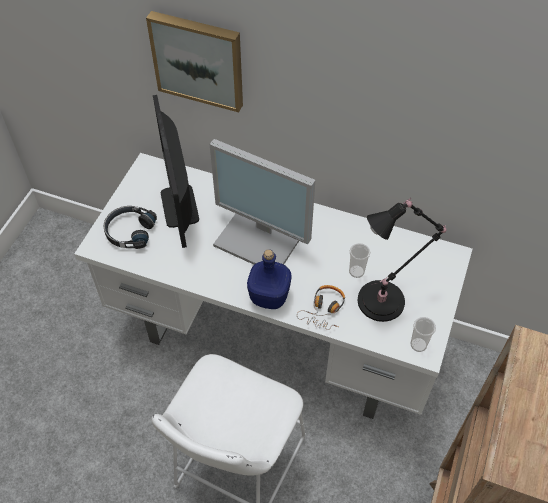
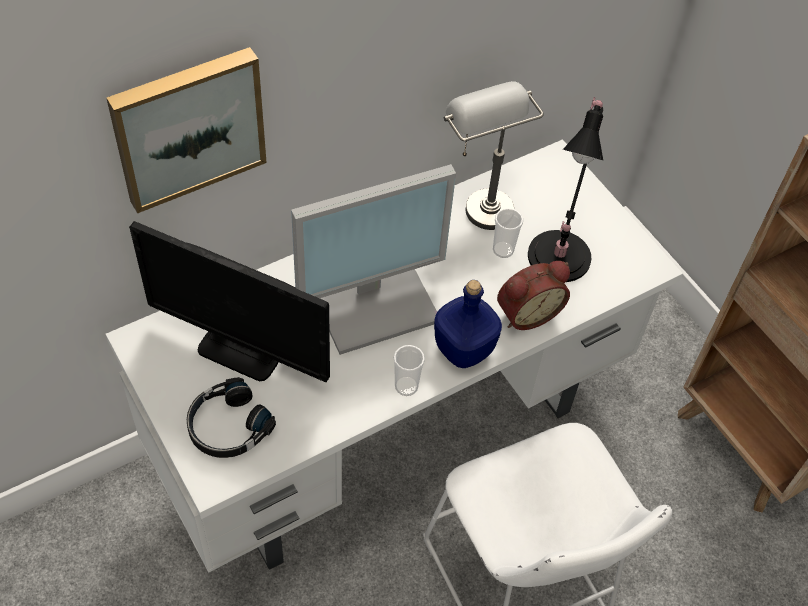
camera: 55 degrees left, 0 degrees up
headphones [297,285,345,330] -> alarm clock [497,261,570,330]
cup [410,317,436,352] -> cup moved to [393,345,425,396]
none -> grey table lamp [444,81,544,230]

